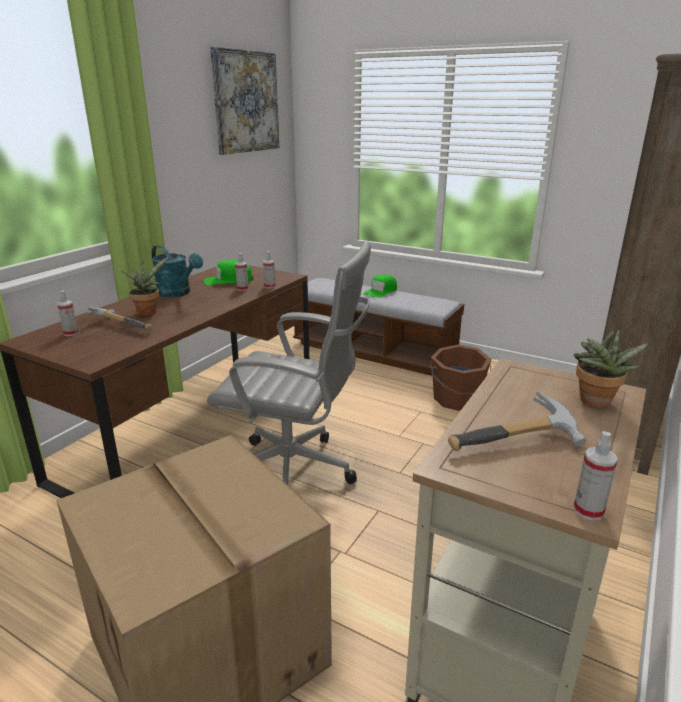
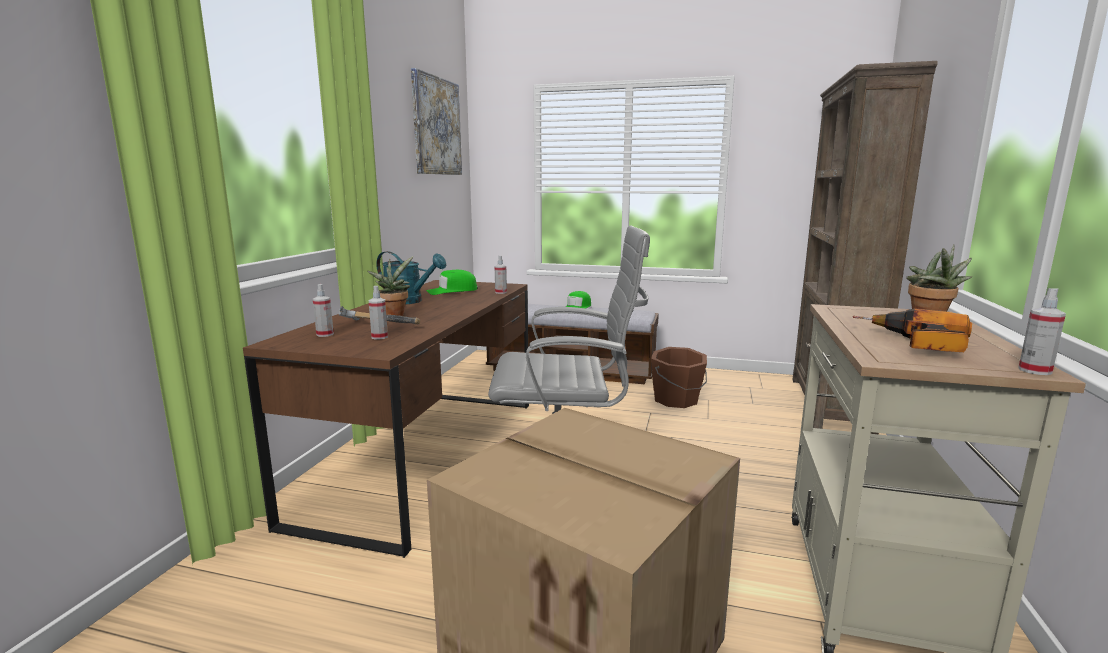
camera: 15 degrees left, 10 degrees down
spray bottle [235,253,248,291] -> spray bottle moved to [369,286,388,339]
hammer [448,392,586,451] -> power drill [853,309,972,352]

